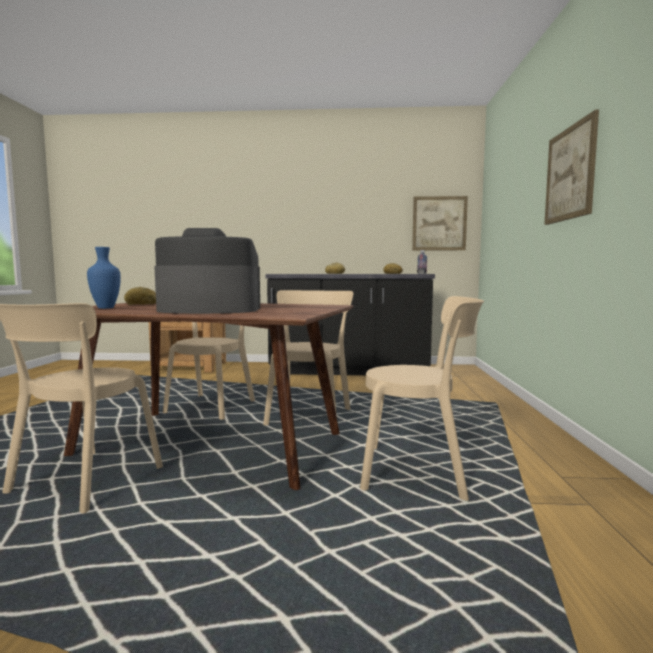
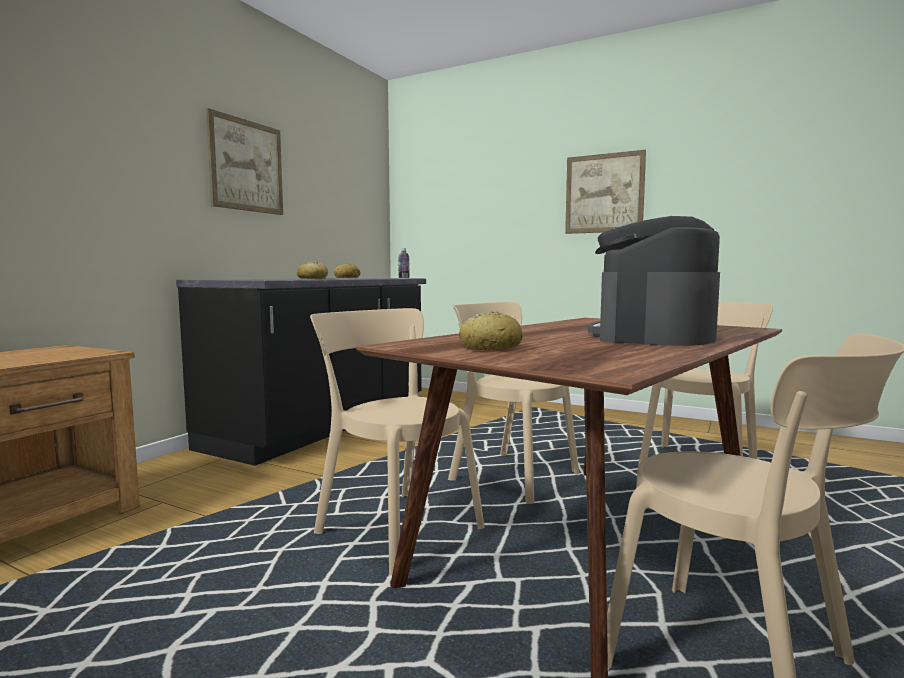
camera: 65 degrees left, 0 degrees up
blue vase [87,247,121,309] -> none
picture [412,196,468,251] -> picture moved to [206,108,283,215]

